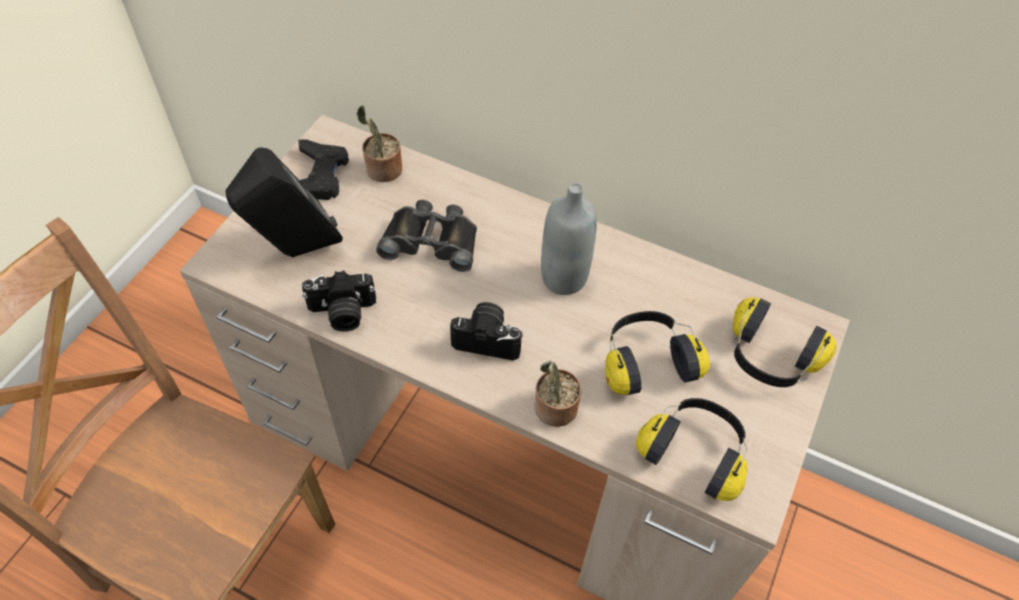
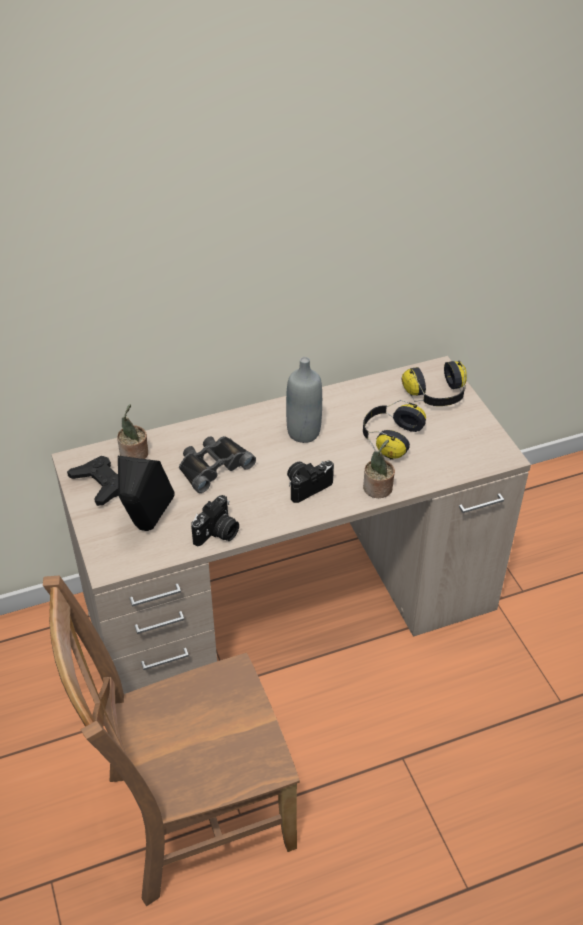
camera: 45 degrees left, 10 degrees down
headphones [636,398,748,501] -> none

